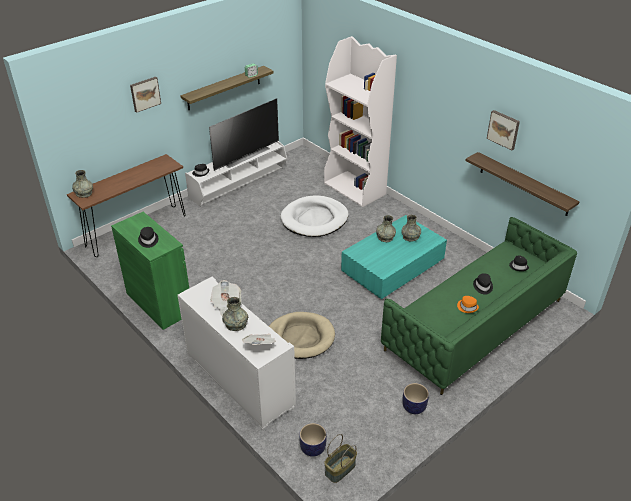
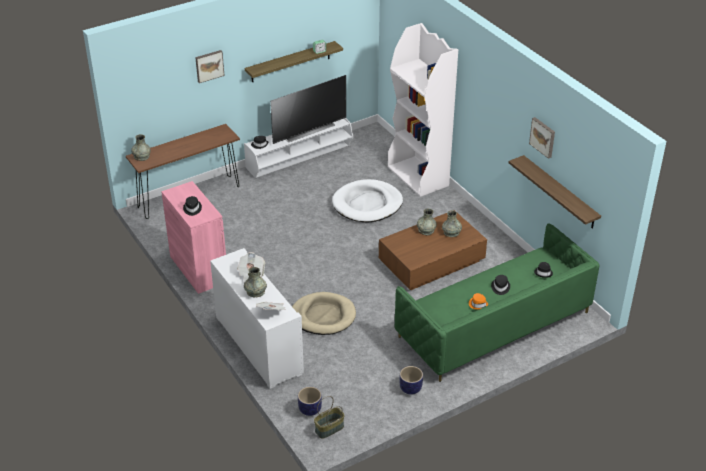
camera: 10 degrees right, 0 degrees up
green cabinet [111,212,189,330] -> pink cabinet [161,181,226,294]
turquoise coffee table [341,215,447,299] -> brown coffee table [379,210,487,290]

